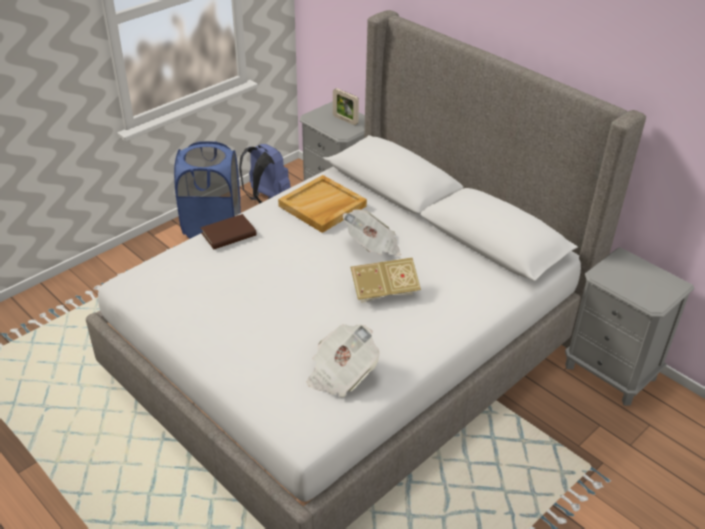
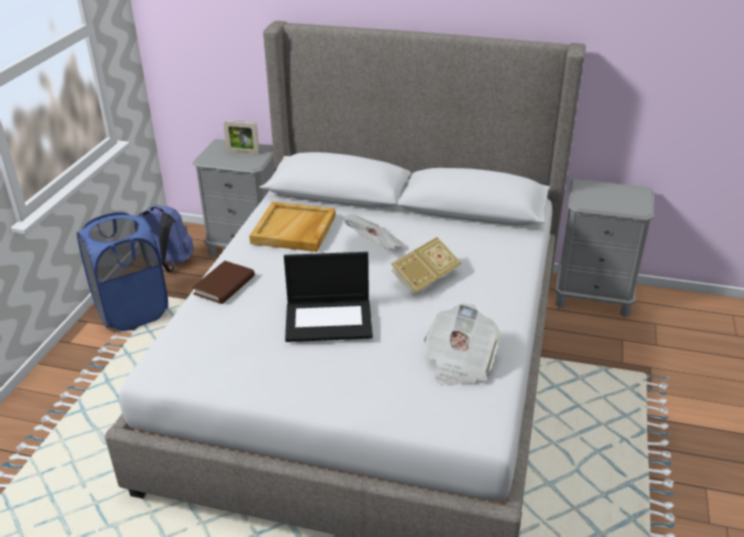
camera: 30 degrees left, 5 degrees down
none -> laptop [284,252,373,342]

